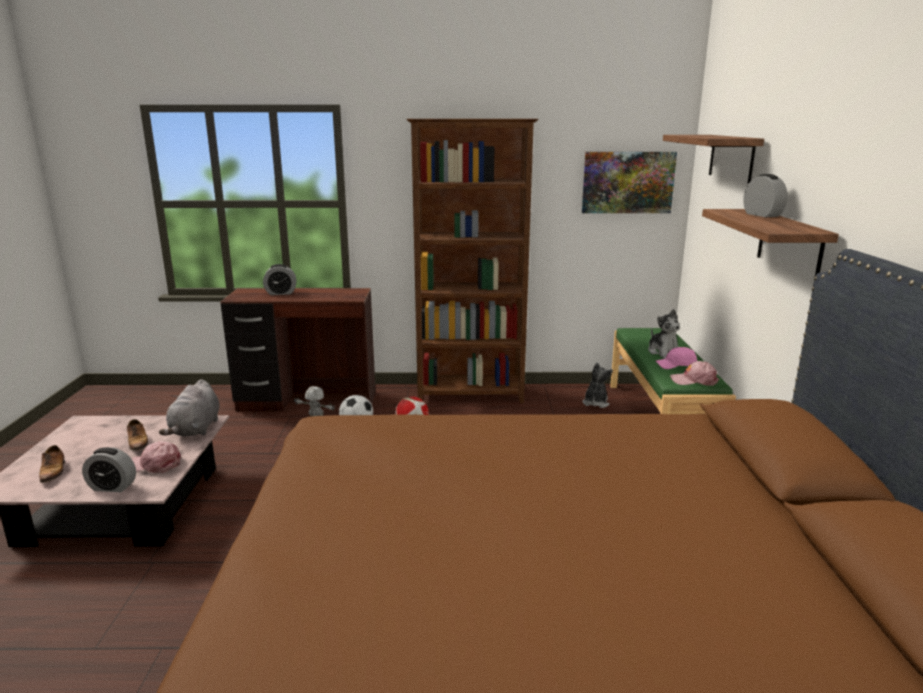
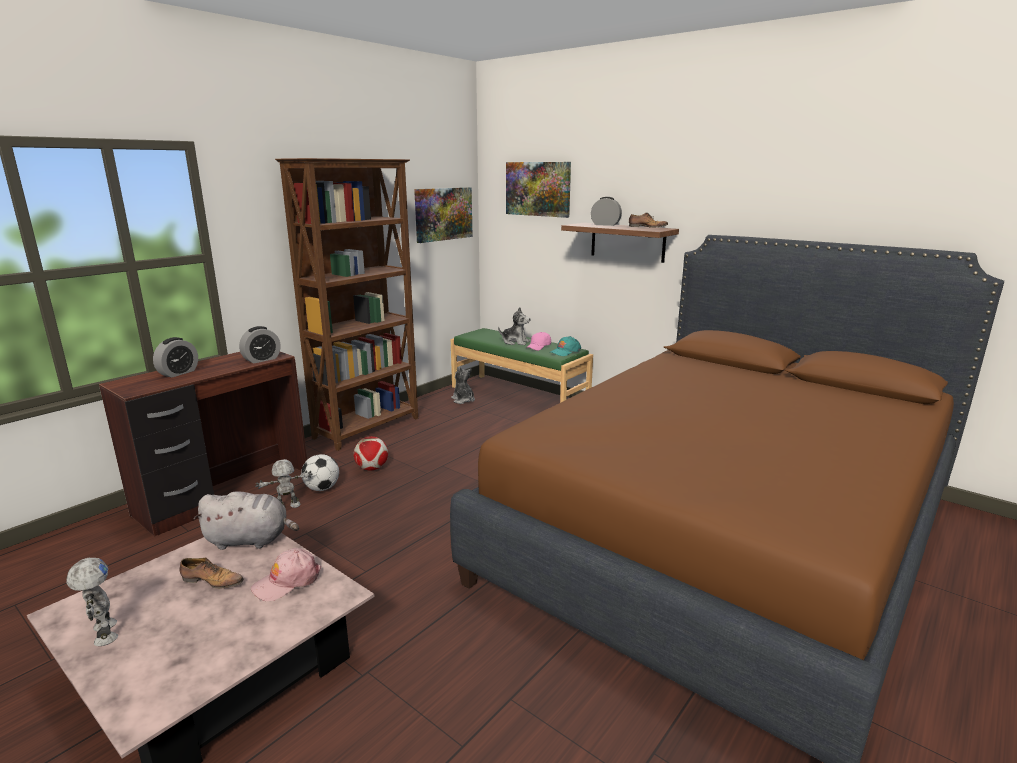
camera: 50 degrees left, 0 degrees up
shoe [39,445,65,483] -> shoe moved to [629,213,668,228]
alarm clock [82,447,136,492] -> alarm clock moved to [239,326,281,364]
grey plush toy [159,379,220,436] -> grey plush toy turned 45 degrees counterclockwise [194,491,299,550]
shelf [663,135,764,184] -> picture [506,162,571,218]
pink cap [670,361,719,386] -> turquoise cap [551,336,581,356]
none -> toy robot [66,558,118,646]

